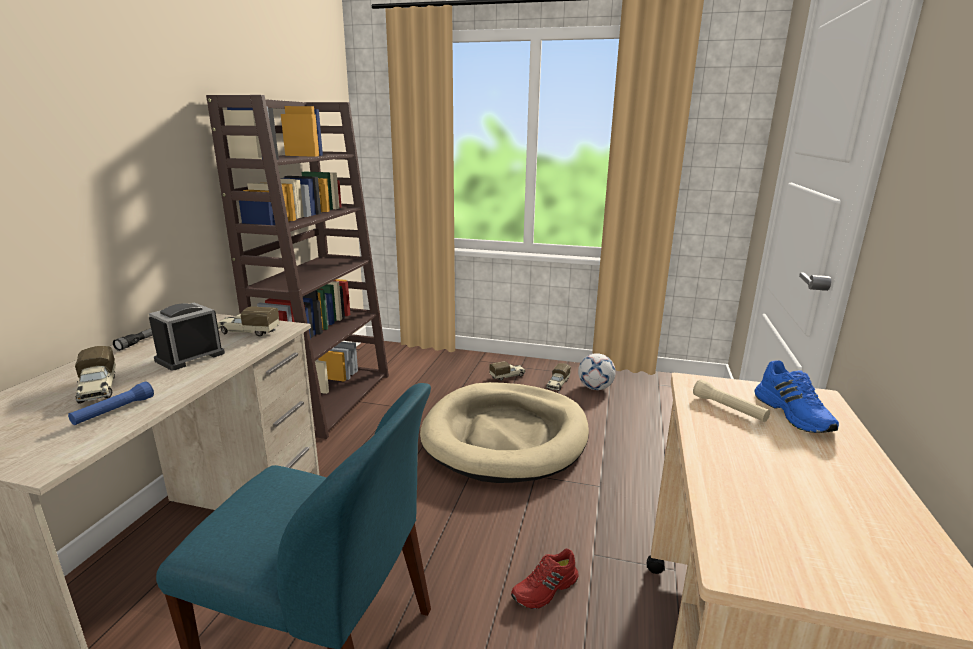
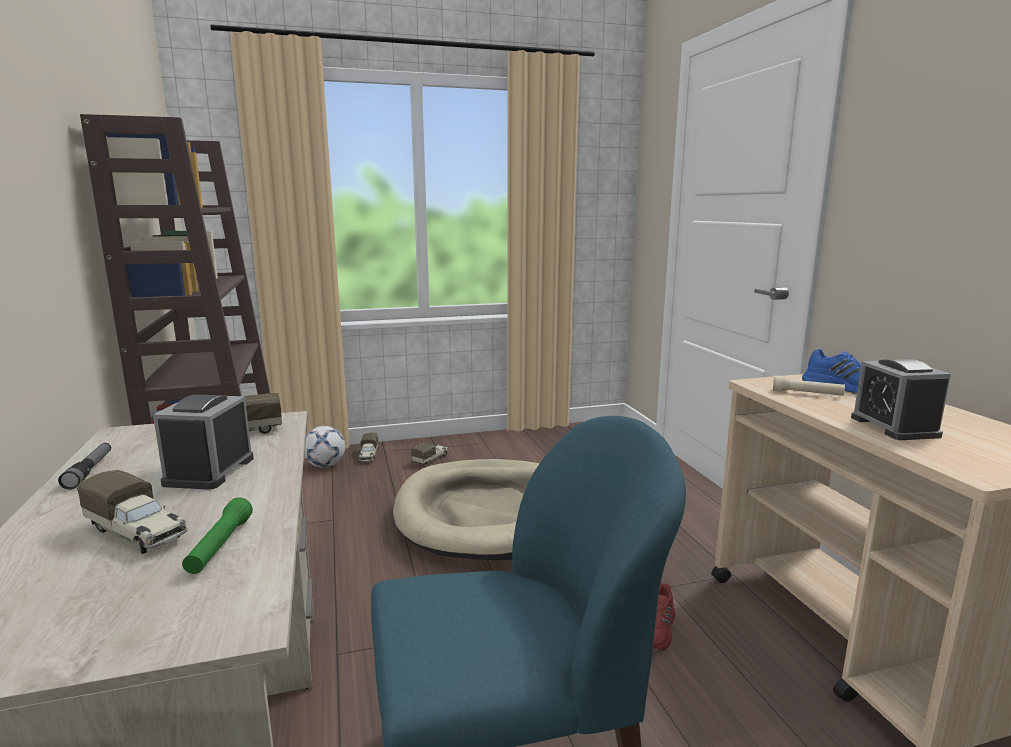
camera: 30 degrees left, 5 degrees down
blue flashlight [68,381,154,425] -> green flashlight [182,497,253,574]
toy truck [546,363,571,391] -> toy truck moved to [358,432,379,462]
football [578,353,616,390] -> football moved to [304,426,345,468]
none -> alarm clock [851,359,951,440]

